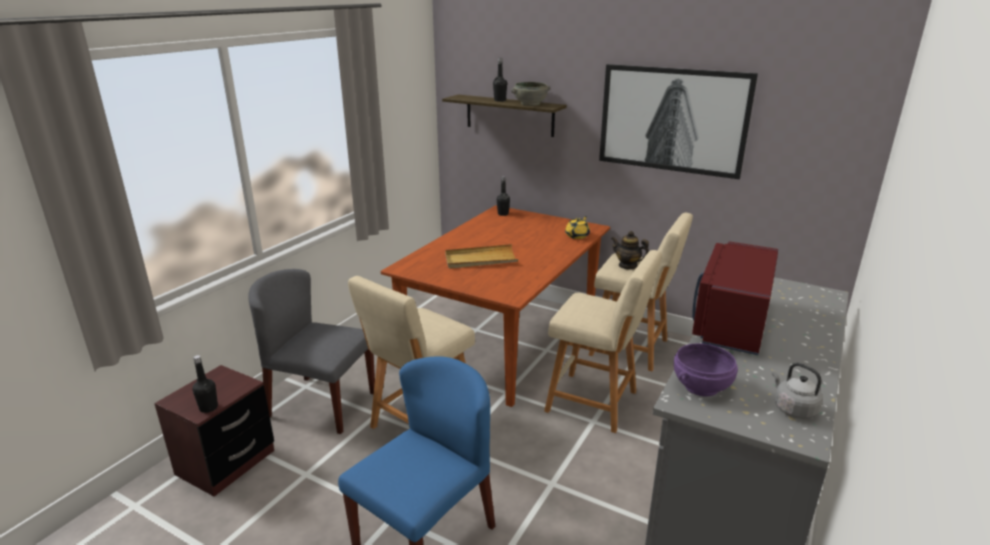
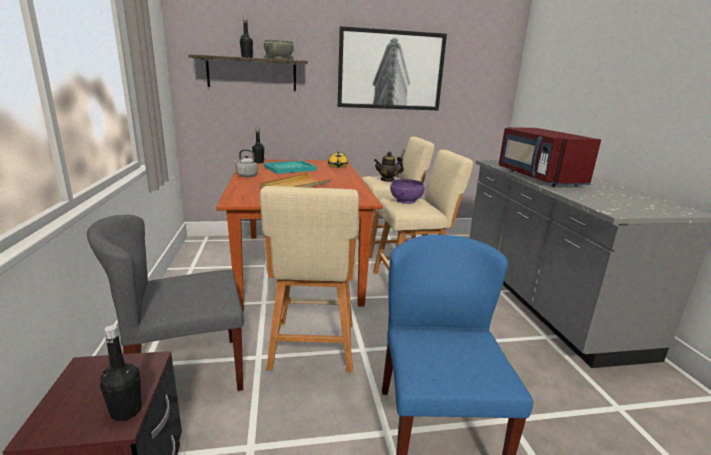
camera: 40 degrees left, 5 degrees down
purple bowl [674,343,738,396] -> purple bowl moved to [390,179,425,204]
grey kettle [772,363,823,419] -> grey kettle moved to [232,149,258,177]
none -> turquoise tray [264,160,317,174]

